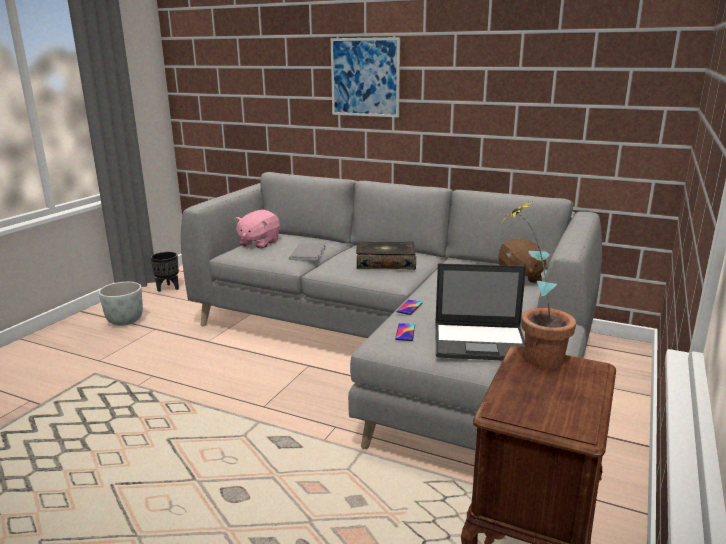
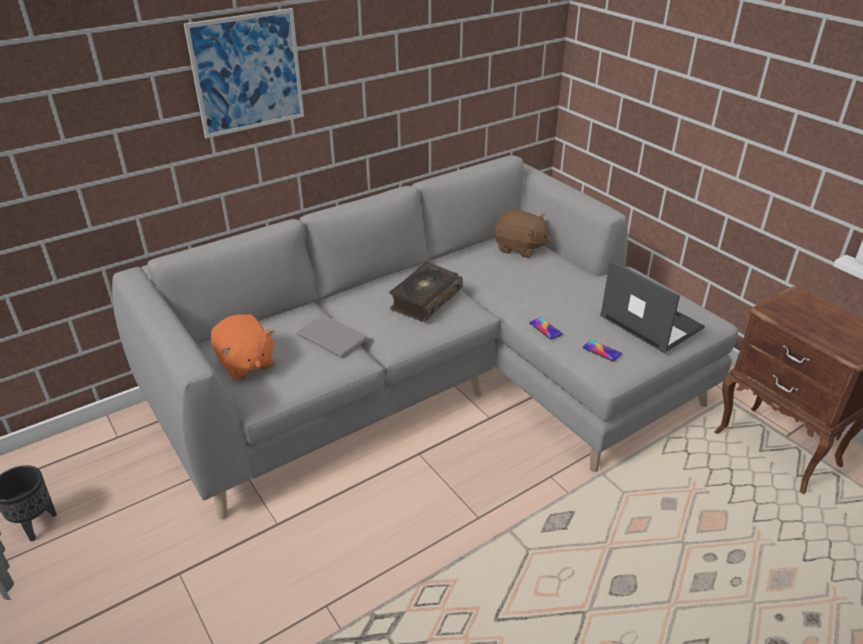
camera: 60 degrees left, 15 degrees up
grey planter [98,282,143,326] -> none
pink plush toy [235,210,280,249] -> orange plush toy [211,314,275,380]
laptop [435,263,526,361] -> laptop turned 75 degrees counterclockwise [600,260,705,353]
potted plant [498,200,576,368] -> none

